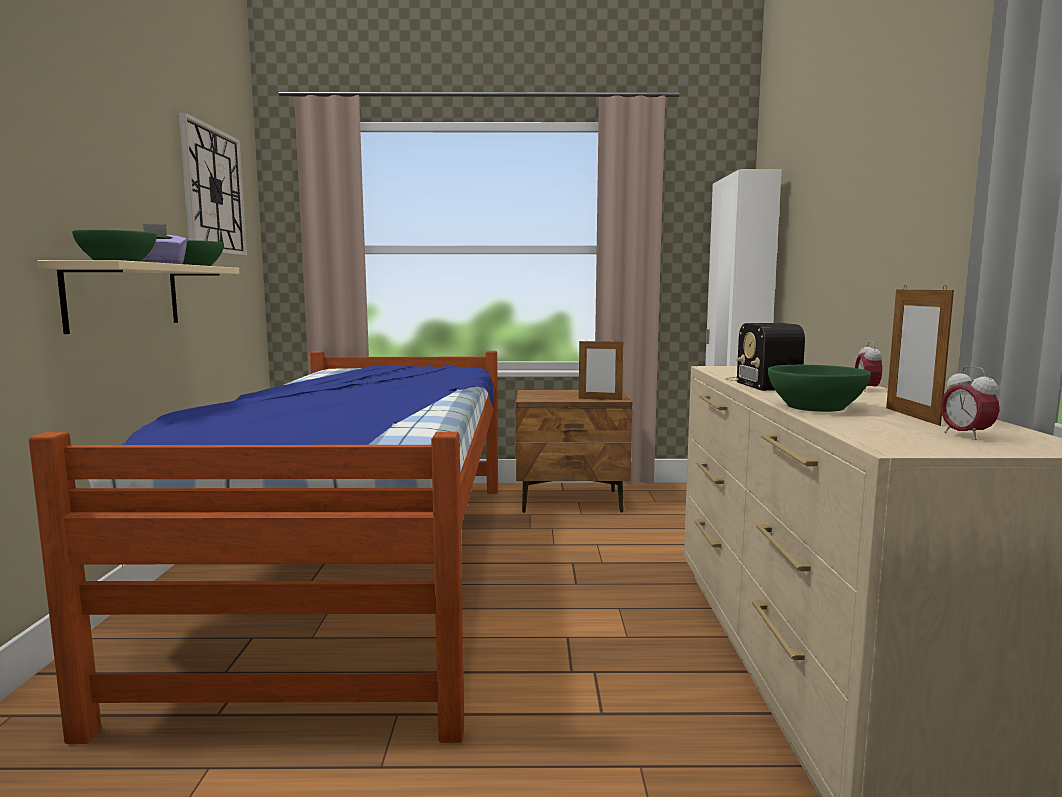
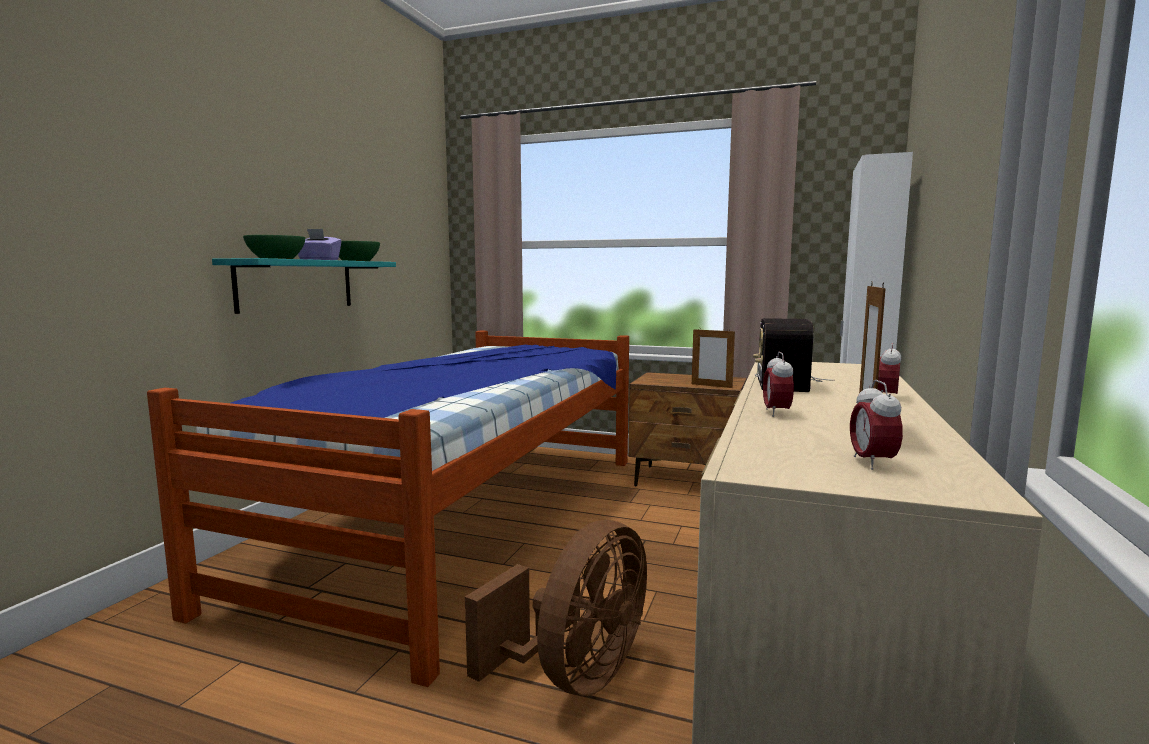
camera: 20 degrees right, 0 degrees up
beige shelf [37,260,239,334] -> turquoise shelf [212,258,396,314]
wall clock [179,112,247,256] -> none
green bowl [768,365,871,412] -> alarm clock [763,351,794,417]
none -> brown fan [465,520,647,696]

